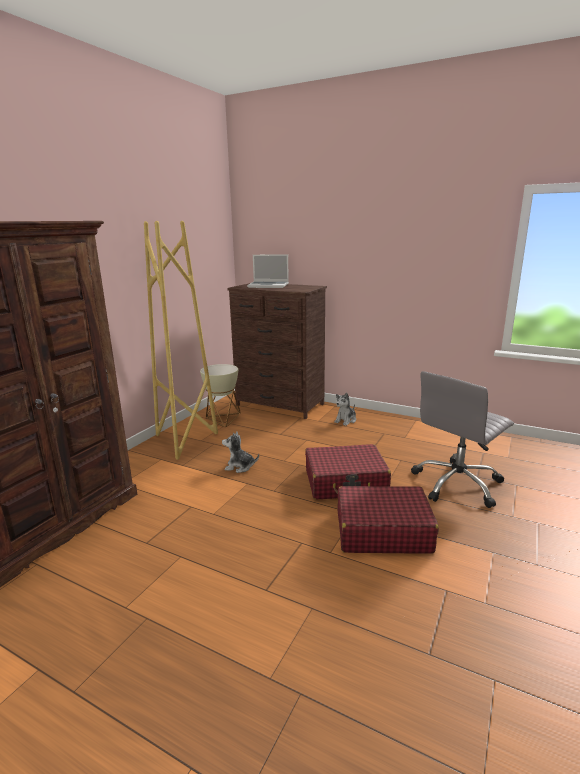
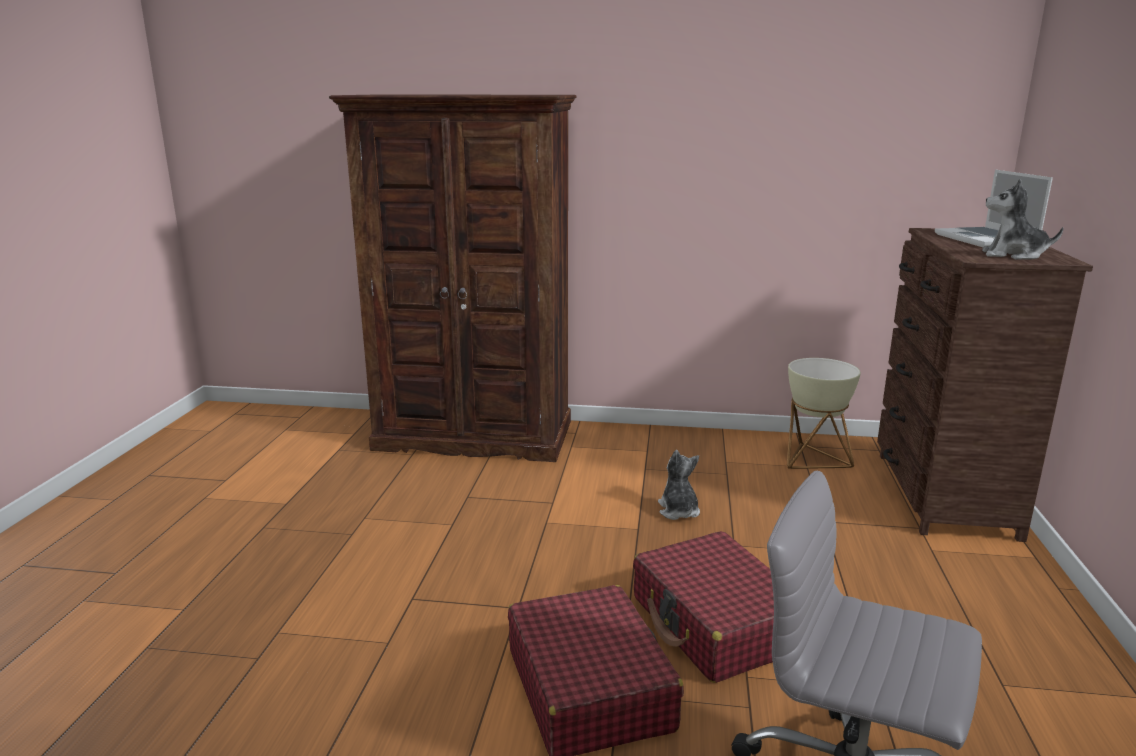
camera: 70 degrees right, 0 degrees up
yellow clothes rack [144,221,218,460] -> none
plush toy [334,392,356,426] -> plush toy moved to [982,179,1064,260]

